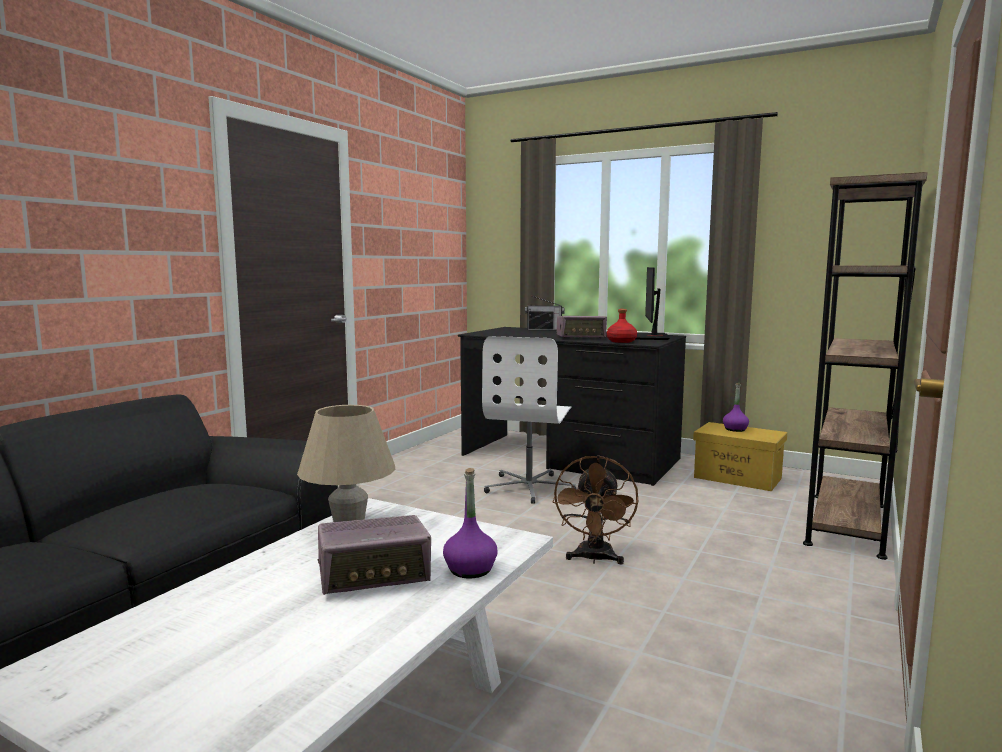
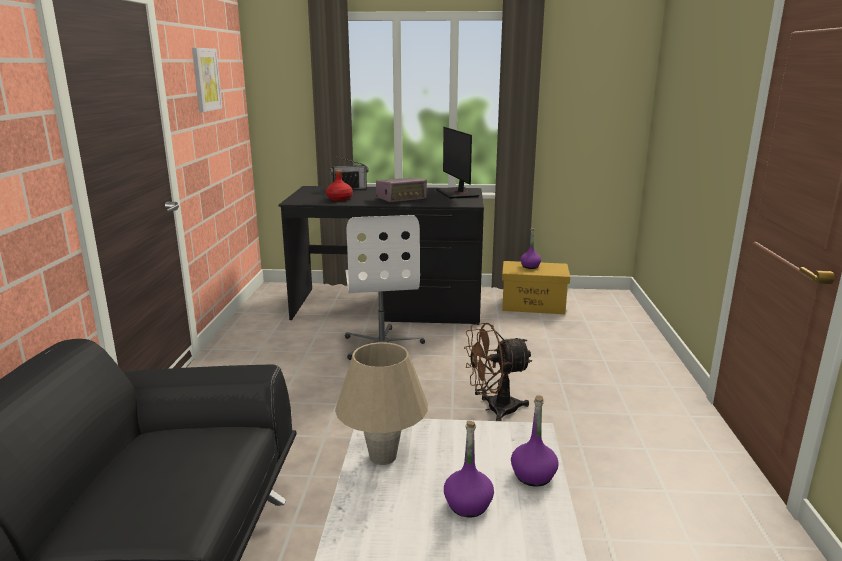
camera: 25 degrees left, 10 degrees up
radio [318,515,431,595] -> purple bottle [444,421,494,517]
brown fan [553,455,638,565] -> brown fan turned 90 degrees clockwise [464,323,532,421]
red bottle [607,309,637,343] -> red bottle moved to [326,170,353,201]
brown bookcase [803,172,927,560] -> none
none -> picture [192,48,223,112]

